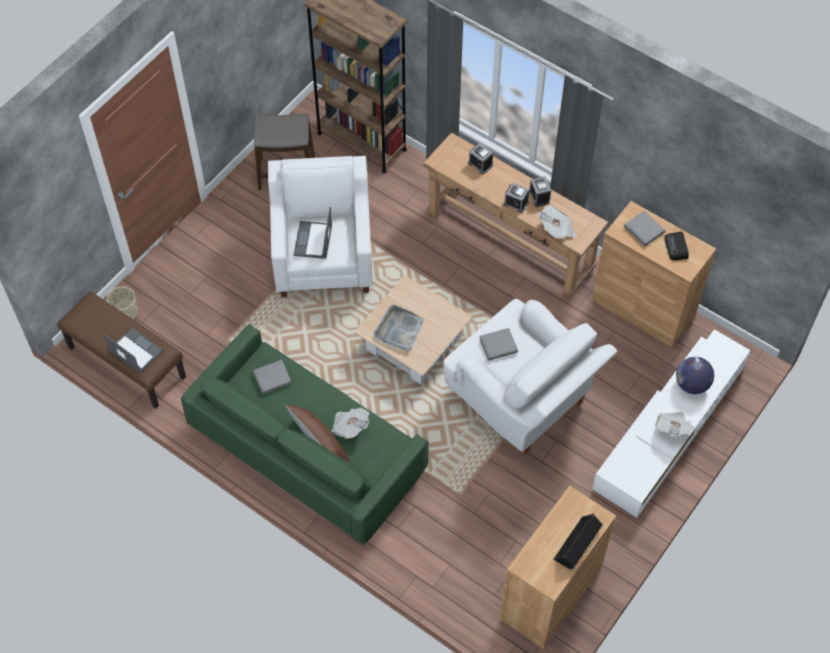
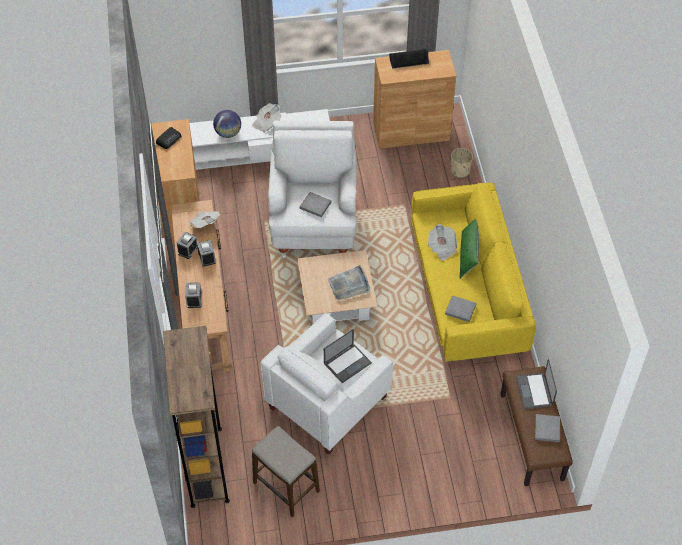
camera: 135 degrees left, 5 degrees down
beige planter [107,286,138,320] -> beige planter moved to [451,148,473,178]
green sofa [181,324,429,545] -> yellow sofa [411,183,536,362]
brown pillow [285,405,351,463] -> green pillow [460,219,479,279]
grey book [624,211,665,246] -> grey book moved to [535,414,560,442]

